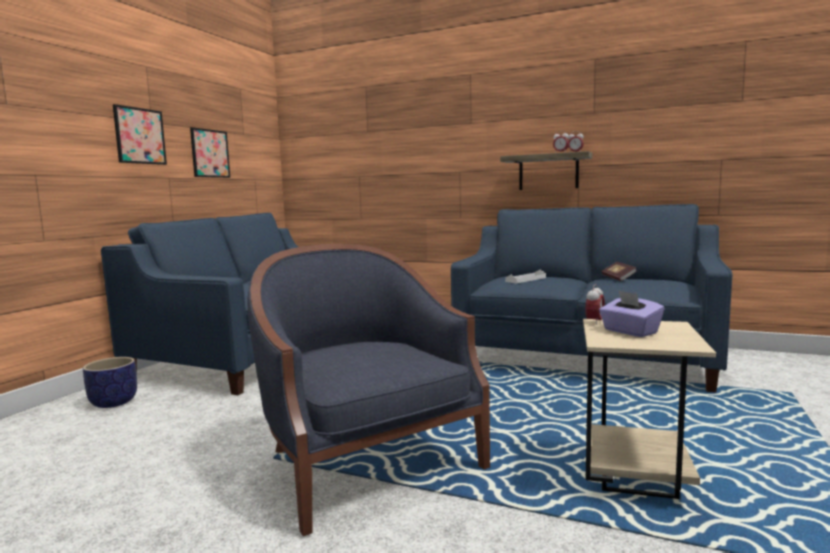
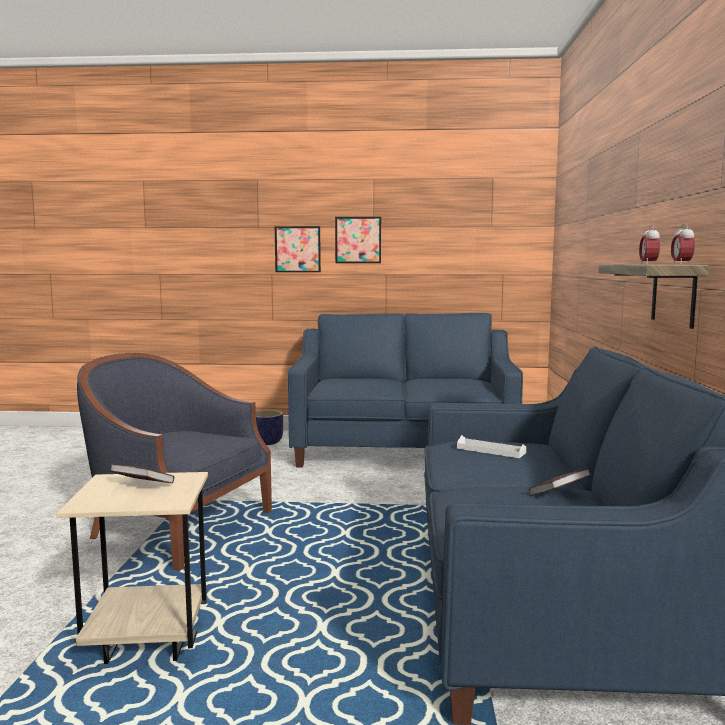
camera: 70 degrees right, 0 degrees up
picture [190,127,230,178] -> picture moved to [275,226,321,272]
blue armchair [247,244,490,536] -> blue armchair turned 105 degrees counterclockwise [77,353,272,571]
alarm clock [585,284,605,325] -> none
purple tissue box [599,290,665,337] -> book [110,464,174,483]

